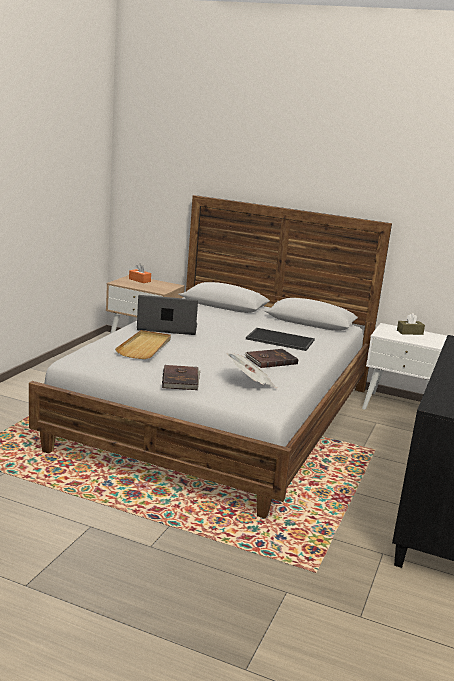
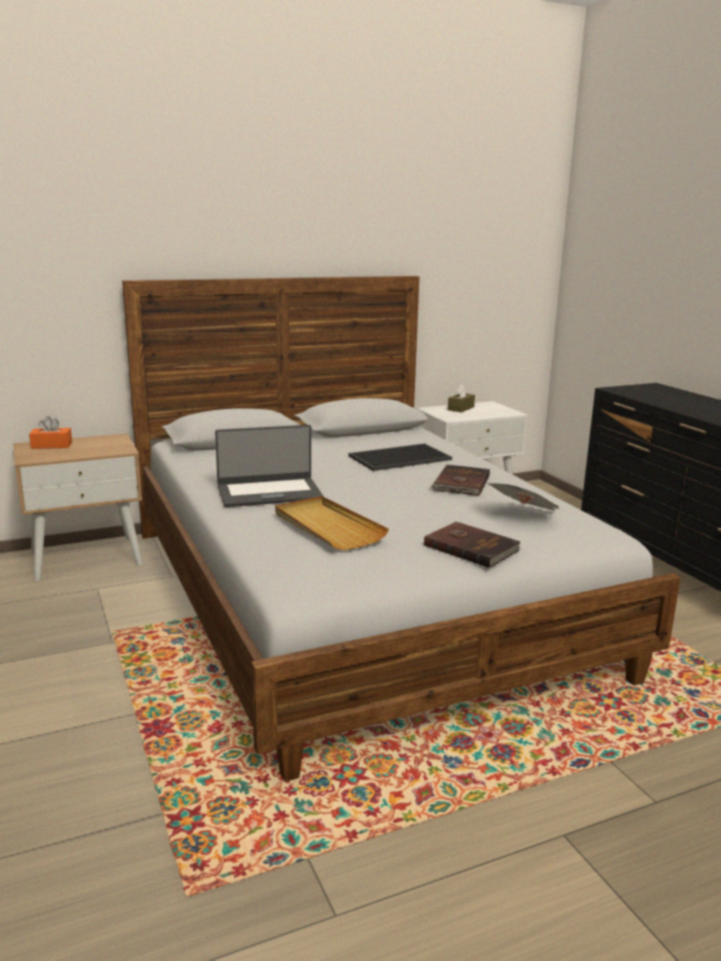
camera: 45 degrees left, 0 degrees up
laptop [137,295,198,335] -> laptop turned 150 degrees counterclockwise [215,425,323,507]

